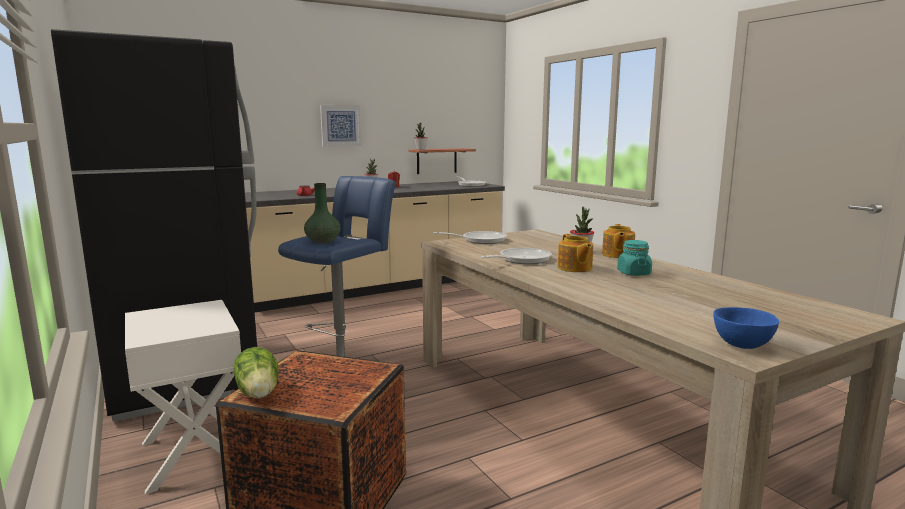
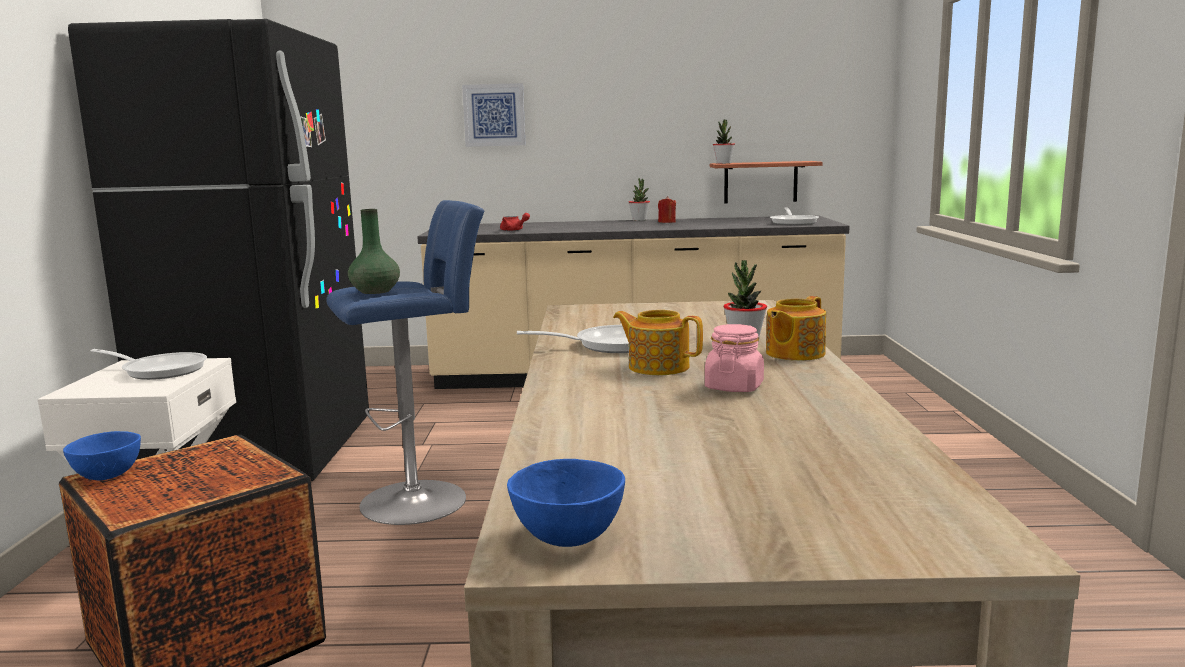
camera: 30 degrees right, 0 degrees up
lettuce [234,347,279,399] -> blue bowl [63,431,141,481]
picture [320,105,361,147] -> picture moved to [462,83,526,147]
frying pan [434,231,507,244] -> frying pan moved to [91,349,207,380]
teapot [558,234,593,272] -> teapot turned 105 degrees clockwise [613,310,703,375]
turquoise jar [617,240,652,276] -> pink jar [705,324,764,392]

